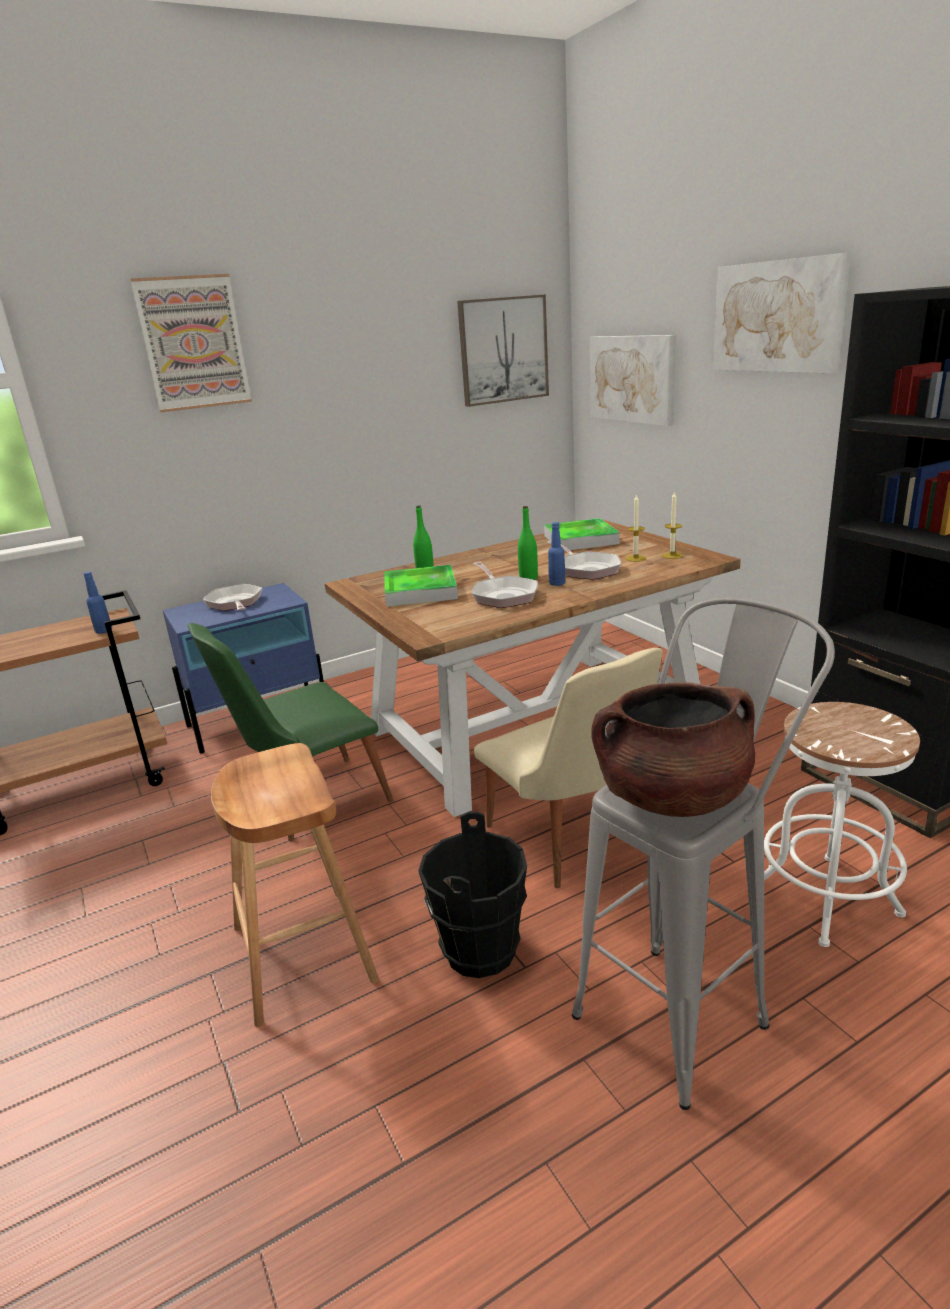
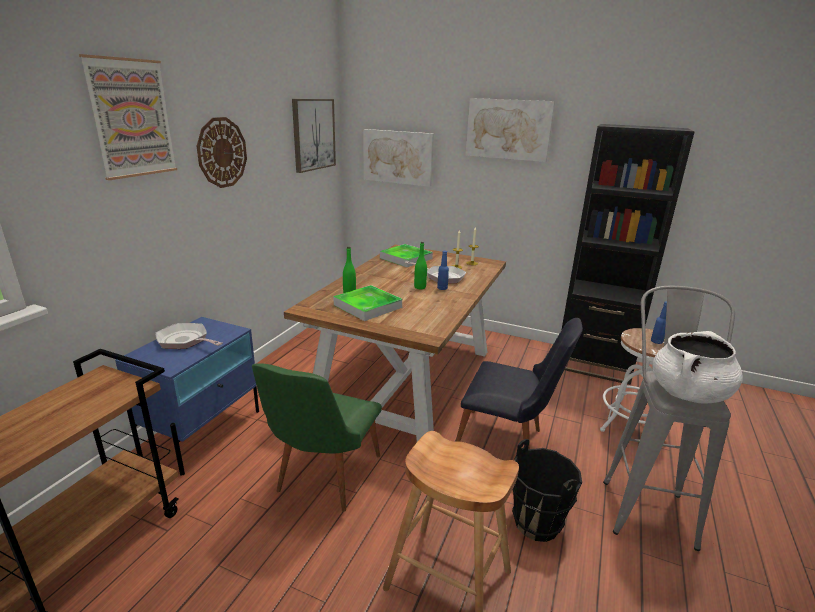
camera: 40 degrees left, 0 degrees up
blue bottle [84,572,112,634] -> blue bottle moved to [651,301,667,344]
frying pan [472,562,538,608] -> none
beige chair [474,648,663,888] -> black chair [456,318,583,449]
brown cooking pot [591,682,755,817] -> white cooking pot [652,331,743,404]
none -> wall clock [196,117,247,188]

